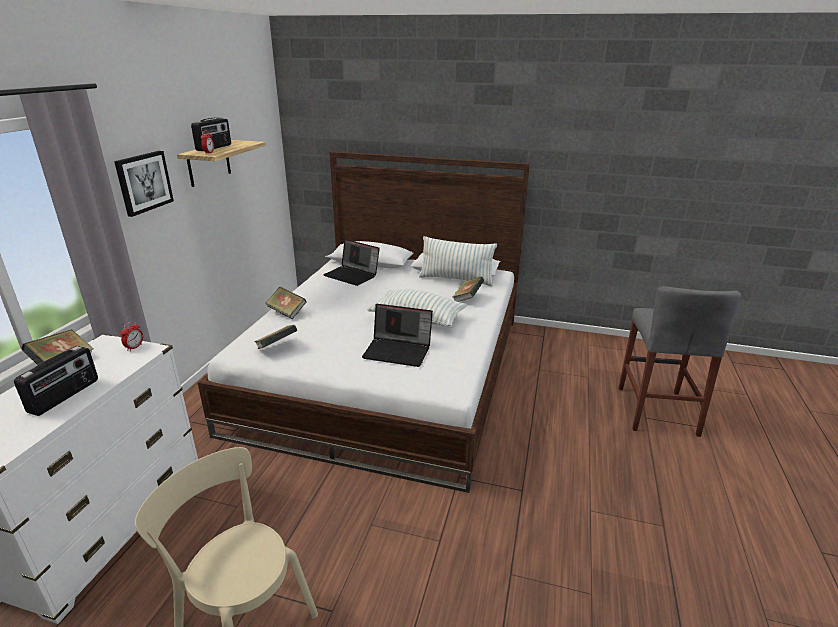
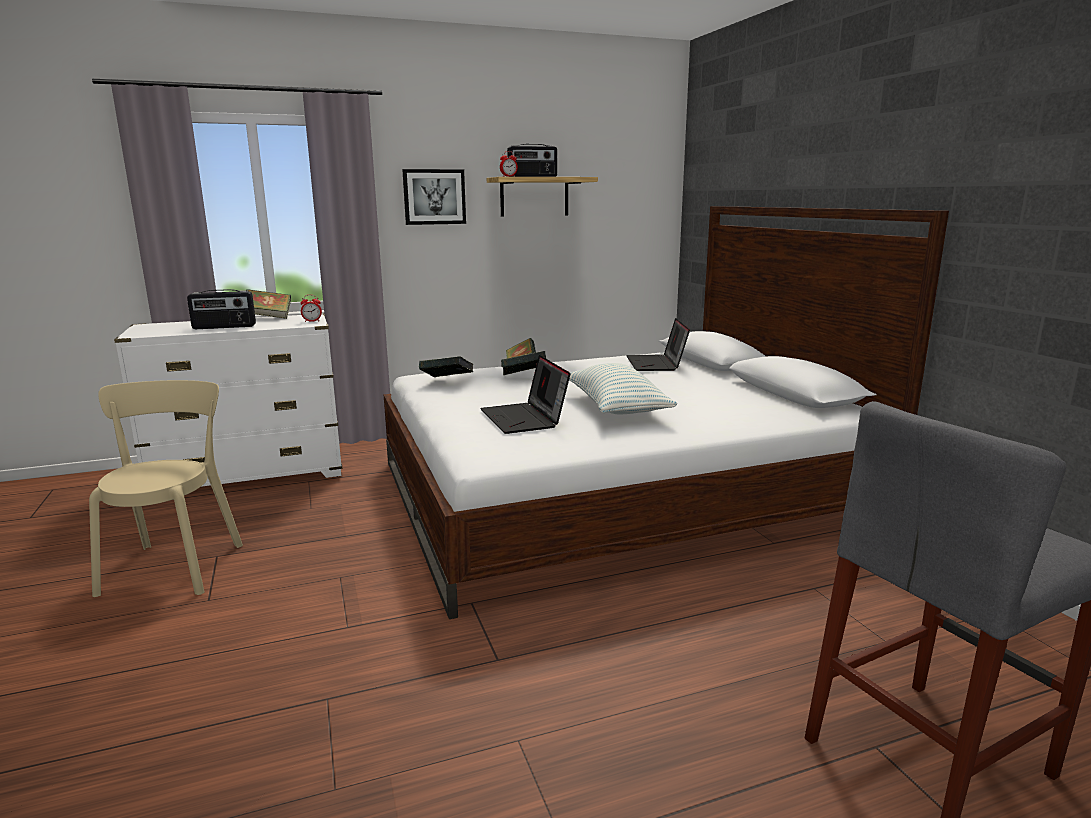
camera: 55 degrees right, 10 degrees down
pillow [419,236,497,286] -> none
book [453,277,484,302] -> book moved to [501,351,546,376]

